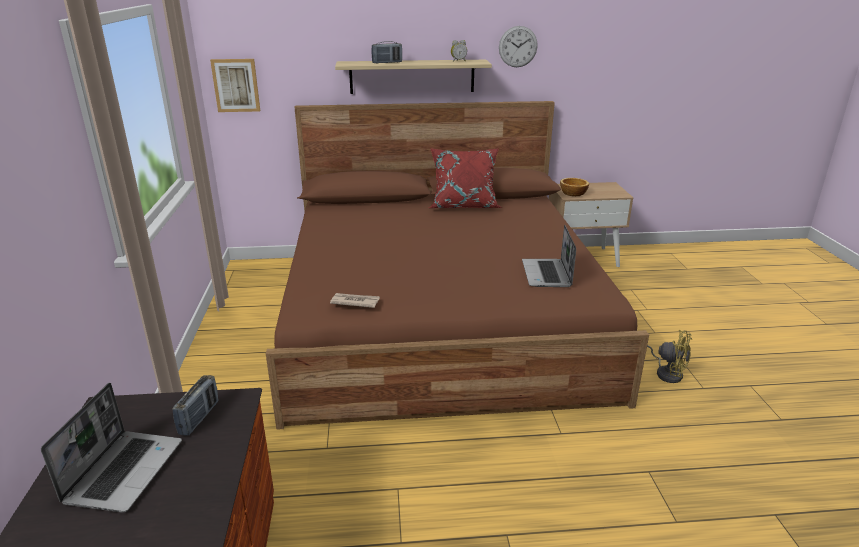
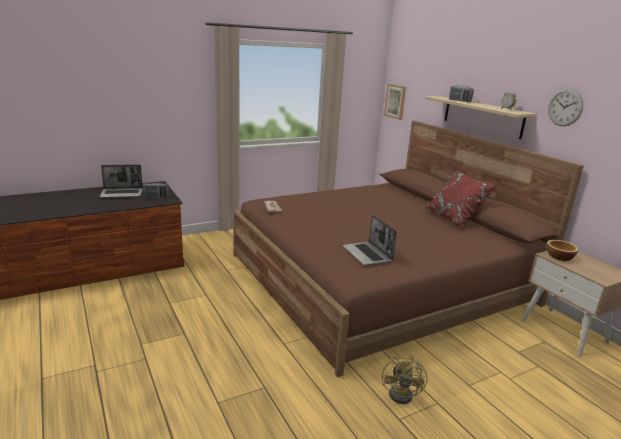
camera: 65 degrees right, 5 degrees down
laptop [522,225,576,287] -> laptop turned 90 degrees counterclockwise [343,215,397,266]

